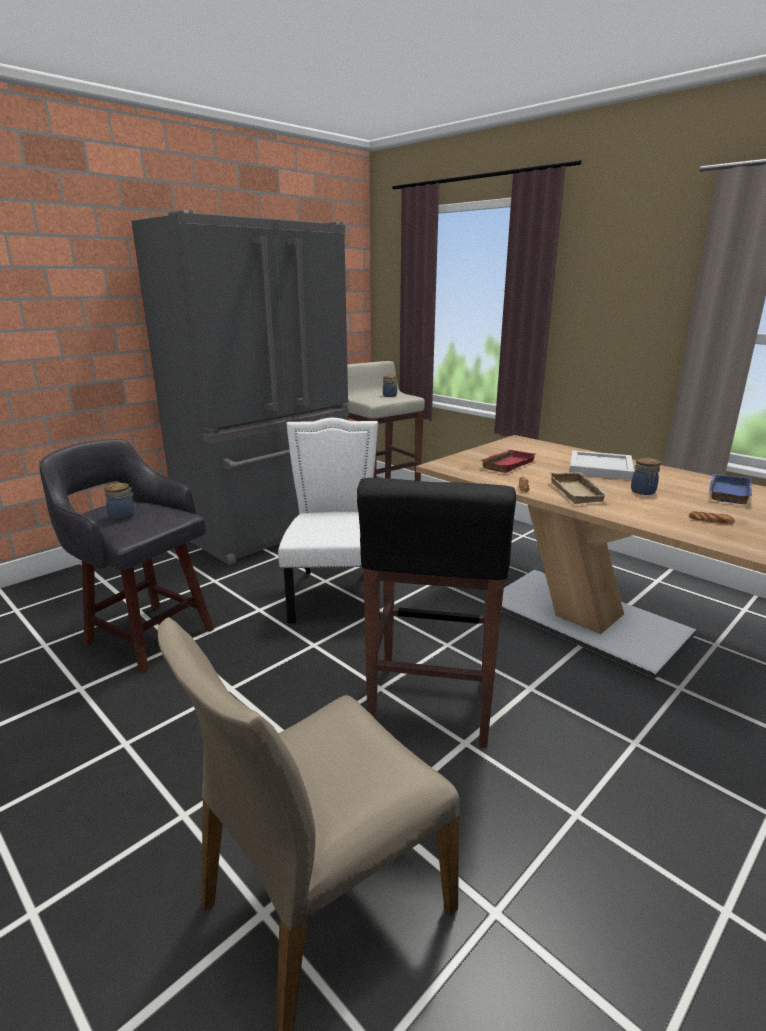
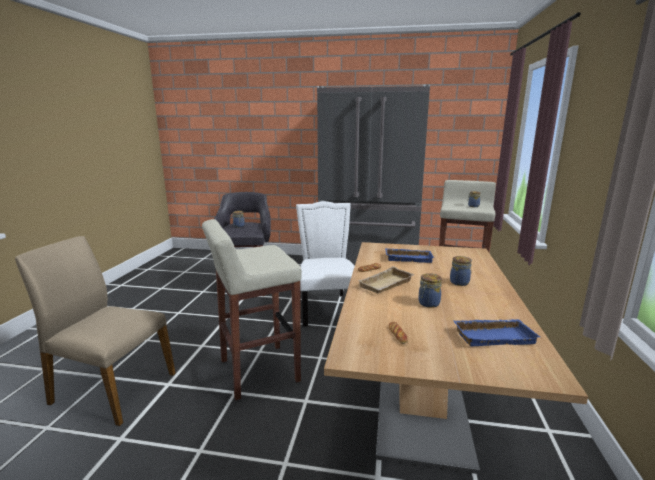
camera: 55 degrees right, 5 degrees down
white chair [278,418,380,623] -> white chair turned 60 degrees counterclockwise [296,201,355,327]
black stool [357,478,516,748] -> beige stool [202,219,302,400]
red tray [480,450,536,473] -> blue tray [385,248,434,263]
white tray [569,450,634,480] -> jar [450,256,472,286]

